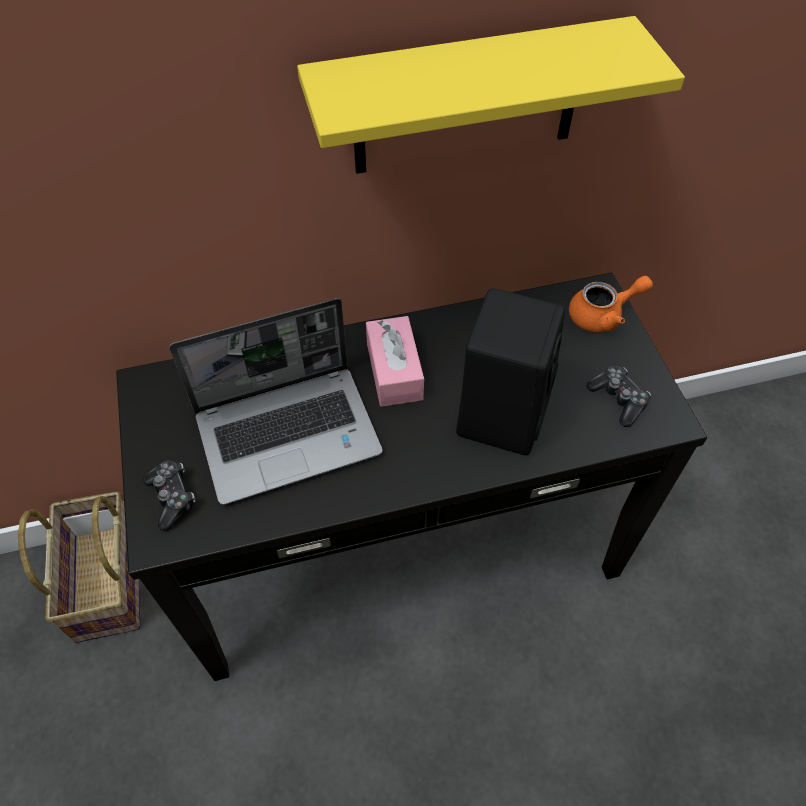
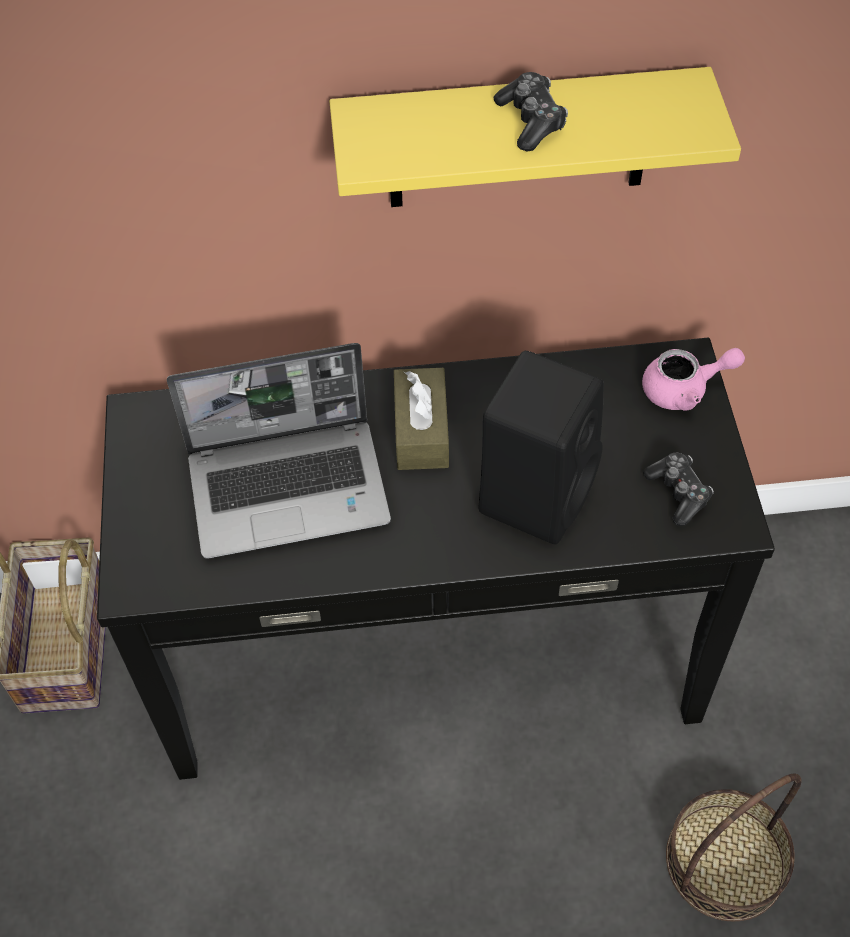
camera: 10 degrees right, 0 degrees up
game controller [143,461,195,531] -> game controller moved to [494,72,568,151]
pink tissue box [366,316,424,407] -> brown tissue box [394,368,449,470]
orange teapot [569,276,653,332] -> pink teapot [642,348,745,411]
none -> basket [666,774,802,921]

